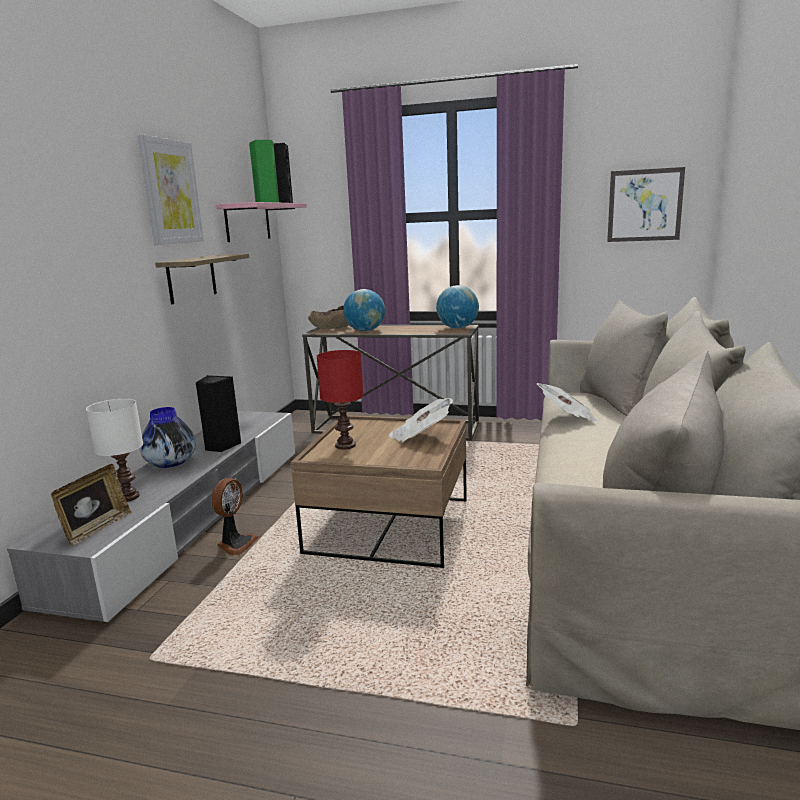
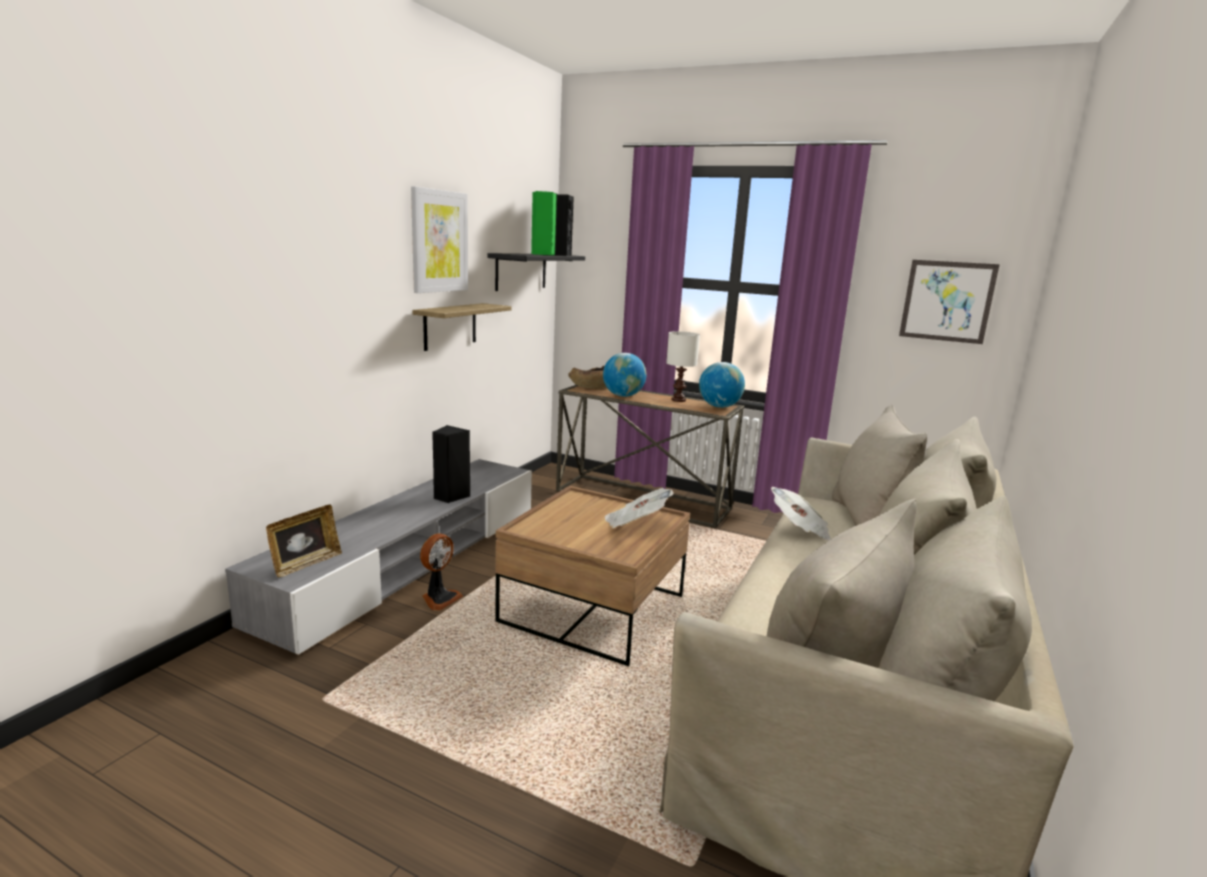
camera: 10 degrees right, 0 degrees up
white table lamp [86,399,143,502] -> white table lamp moved to [666,331,700,402]
vase [139,407,196,468] -> none
pink shelf [216,202,307,242] -> black shelf [488,253,585,291]
red table lamp [317,350,364,450] -> none

